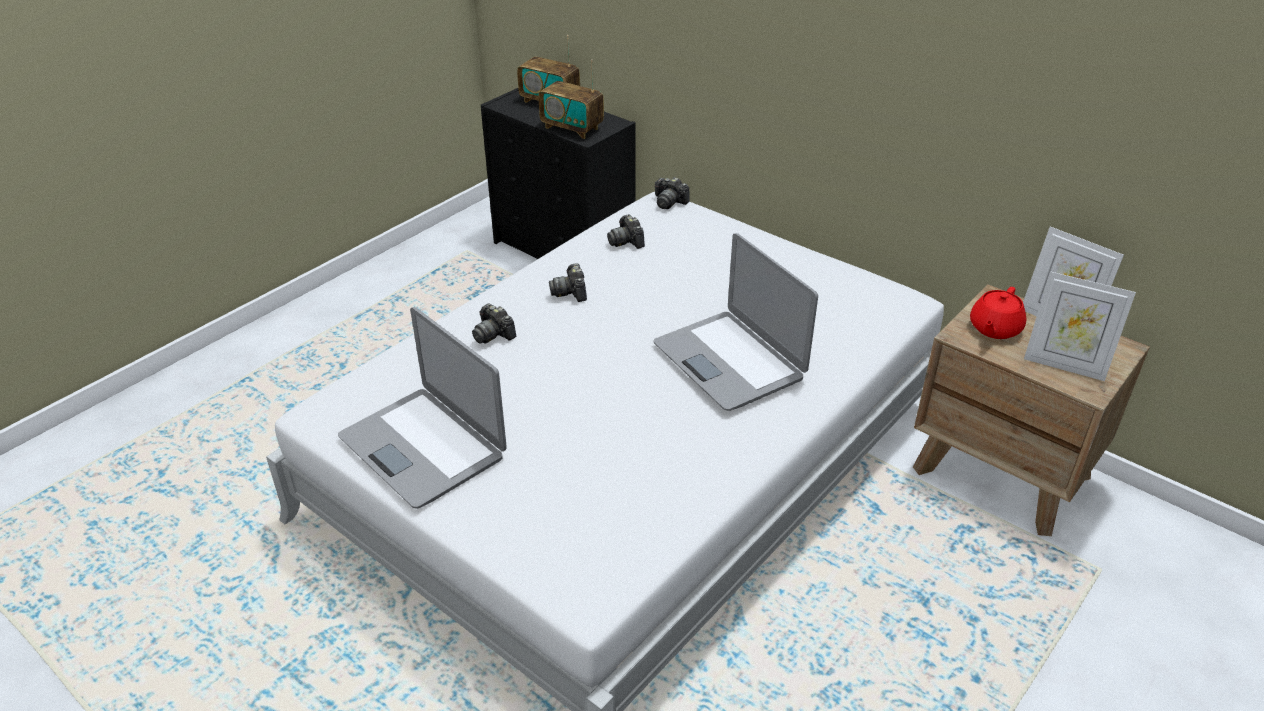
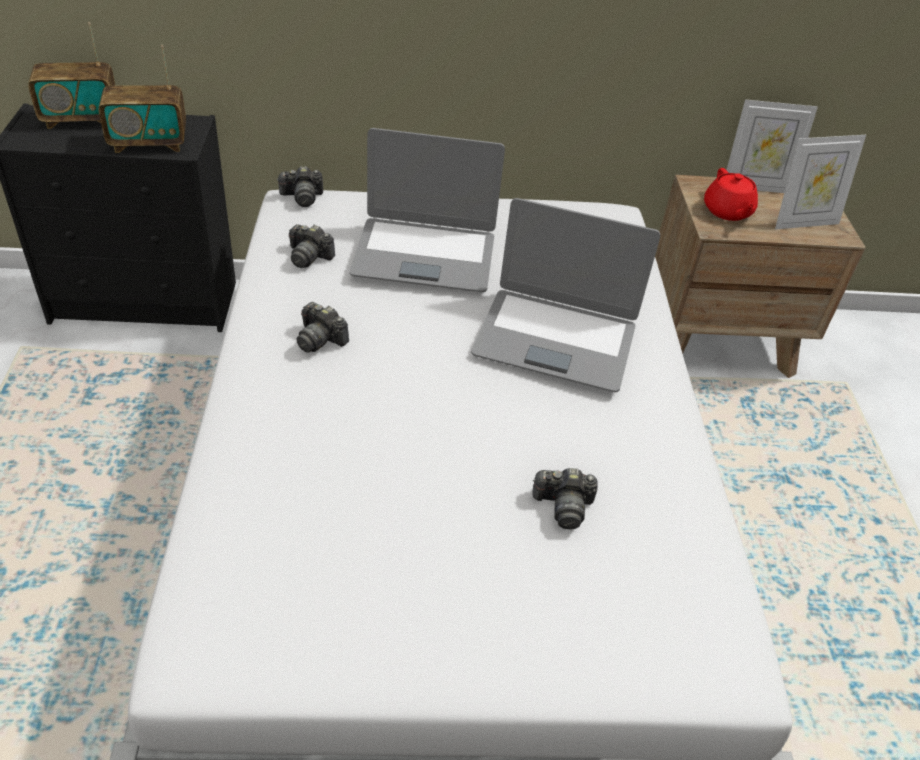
camera: 45 degrees left, 5 degrees up
laptop [338,307,507,508] -> laptop moved to [349,128,505,292]
camera [472,303,516,344] -> camera moved to [532,468,598,529]

